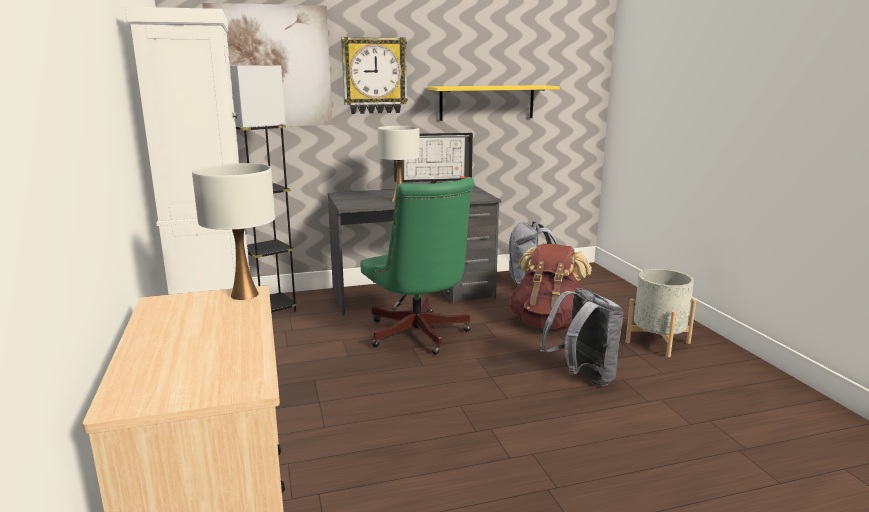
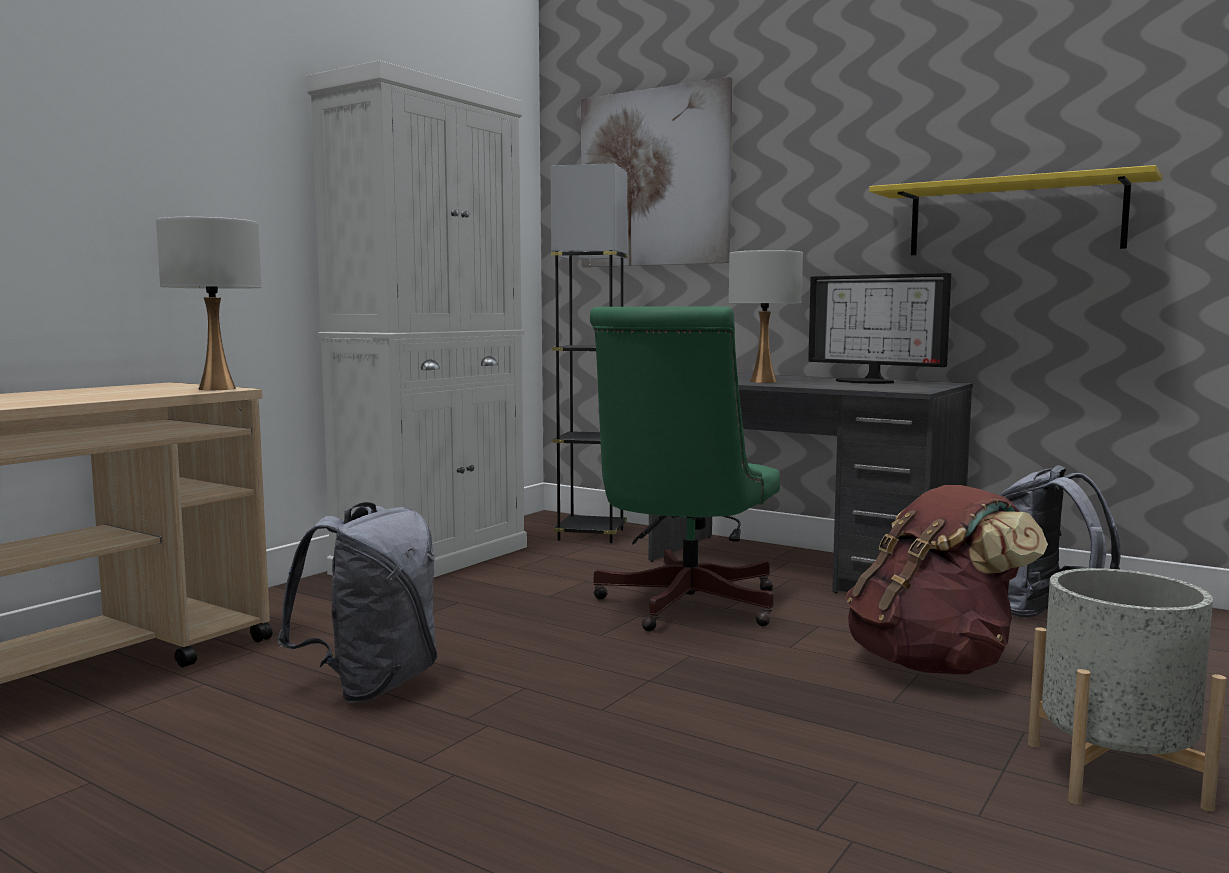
camera: 50 degrees right, 10 degrees down
wall clock [341,37,408,114] -> none
grey backpack [540,288,624,386] -> grey backpack moved to [277,502,437,703]

